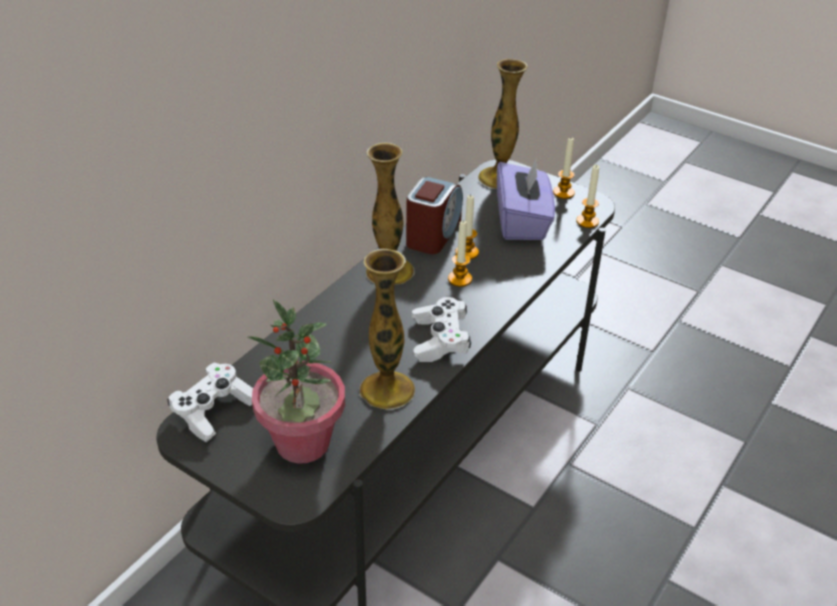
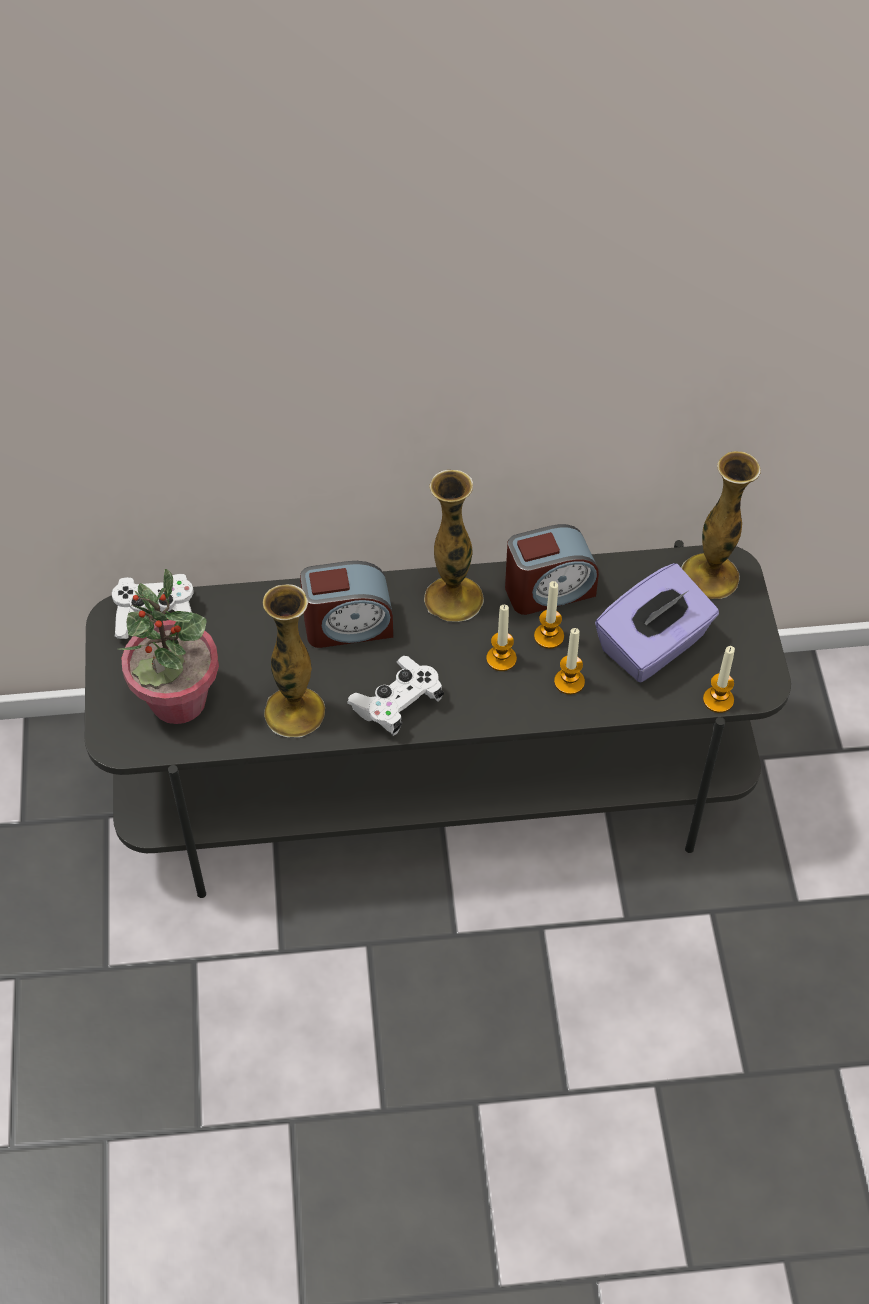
camera: 50 degrees right, 15 degrees up
candle [553,138,575,199] -> candle moved to [554,628,585,695]
none -> alarm clock [300,561,394,648]

